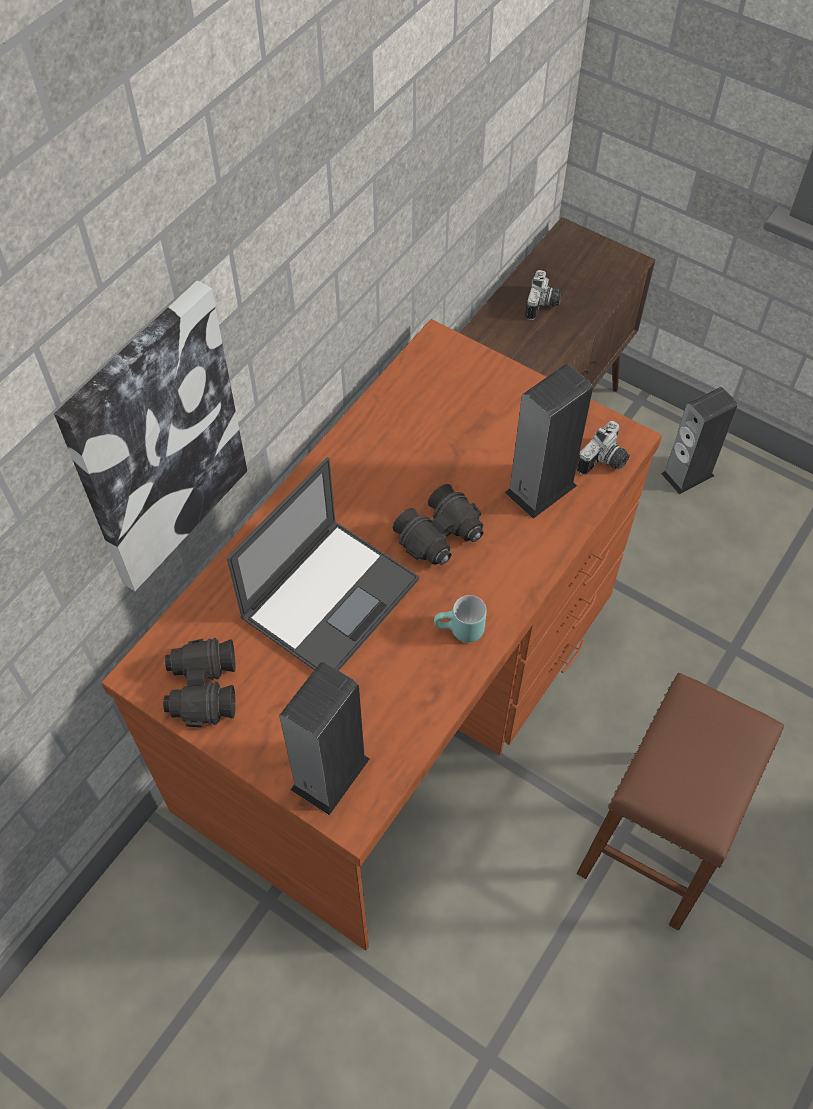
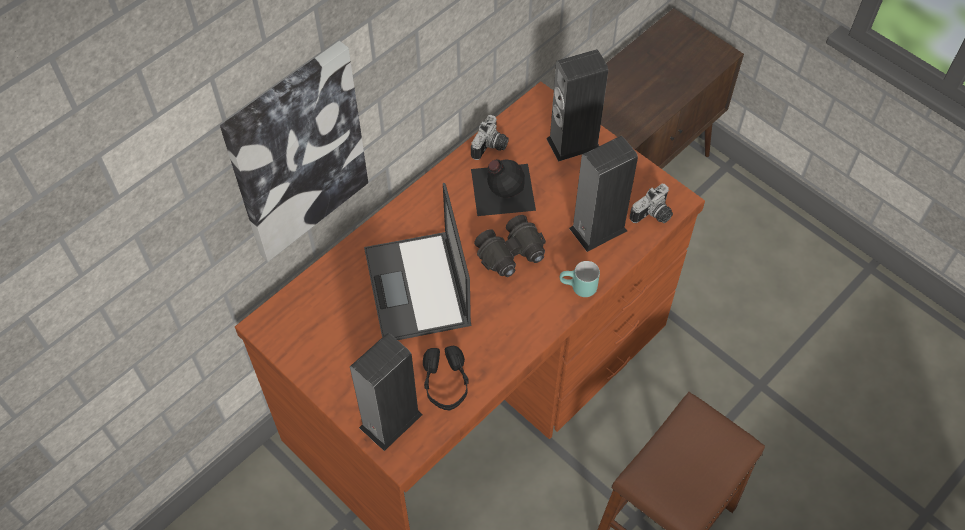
camera: 10 degrees right, 0 degrees up
black binoculars [163,638,235,727] -> none
laptop [227,457,419,671] -> laptop turned 120 degrees clockwise [364,183,472,340]
turquoise mug [434,595,487,642] -> turquoise mug moved to [560,261,600,297]
camera [525,270,562,320] -> camera moved to [471,115,509,160]
speaker [661,387,737,495] -> speaker moved to [546,49,608,162]
none -> black headphones [423,346,469,410]
none -> black bottle [471,159,536,216]

